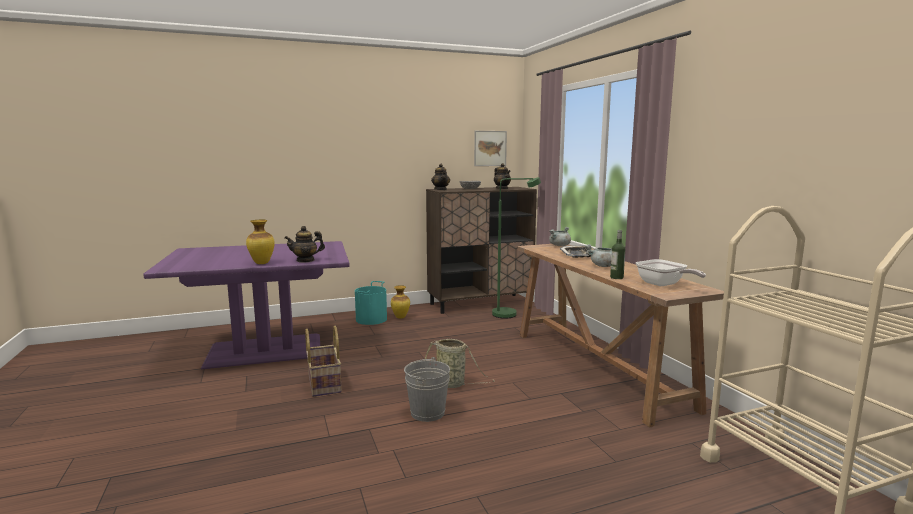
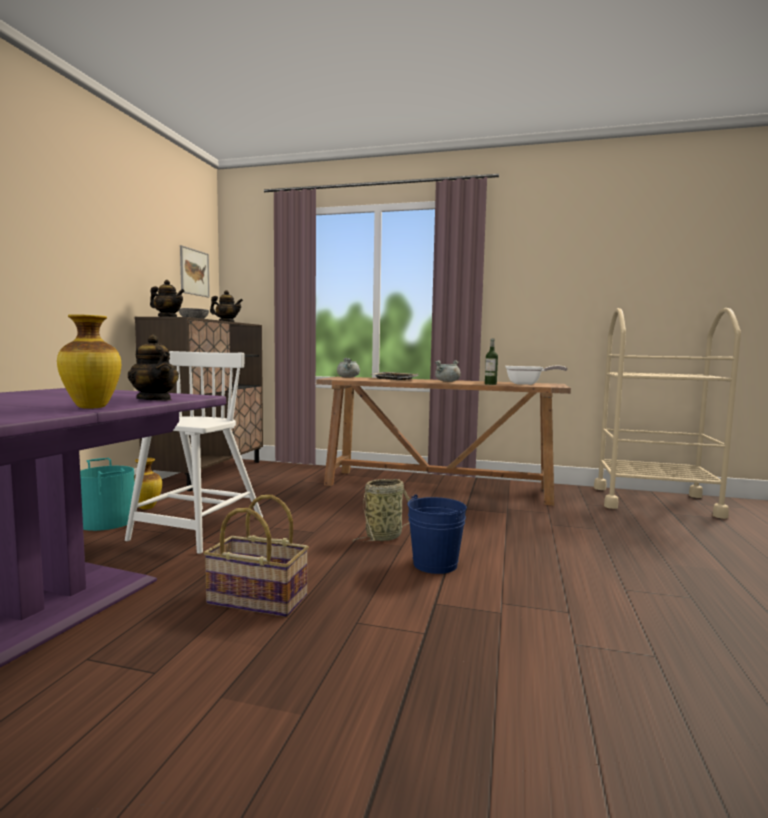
camera: 55 degrees left, 5 degrees down
teapot [285,226,325,262] -> teapot turned 60 degrees counterclockwise [128,335,179,401]
grey bucket [404,357,450,422] -> blue bucket [408,495,467,574]
green floor lamp [492,177,541,319] -> none
none -> white chair [125,351,263,554]

